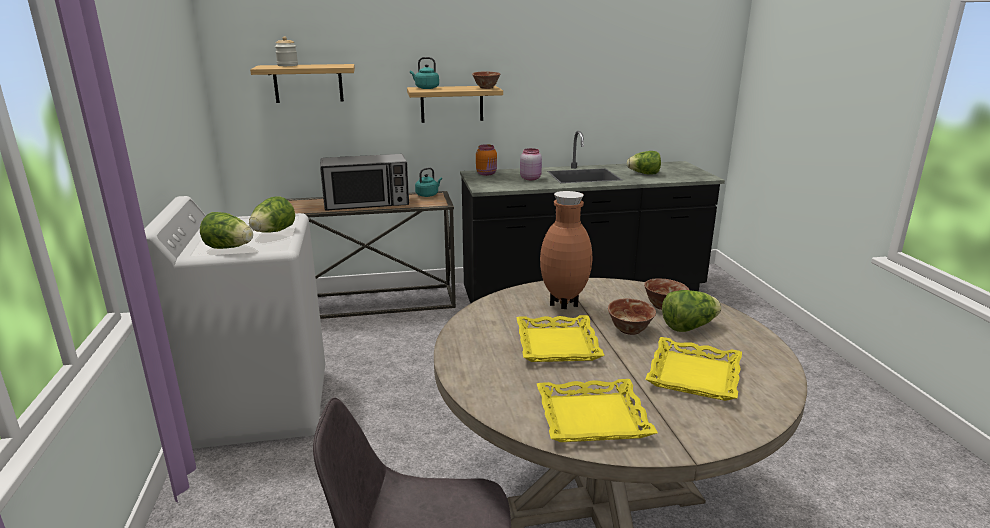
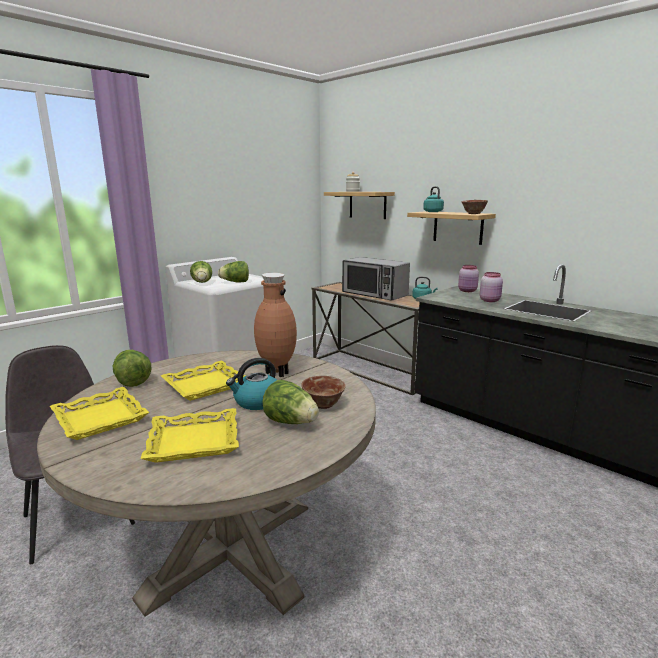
camera: 55 degrees right, 5 degrees down
orange jar [476,144,497,176] -> pink jar [458,265,479,292]
bowl [608,298,656,335] -> kettle [226,358,277,410]
lettuce [627,151,661,175] -> lettuce moved to [113,350,151,387]

